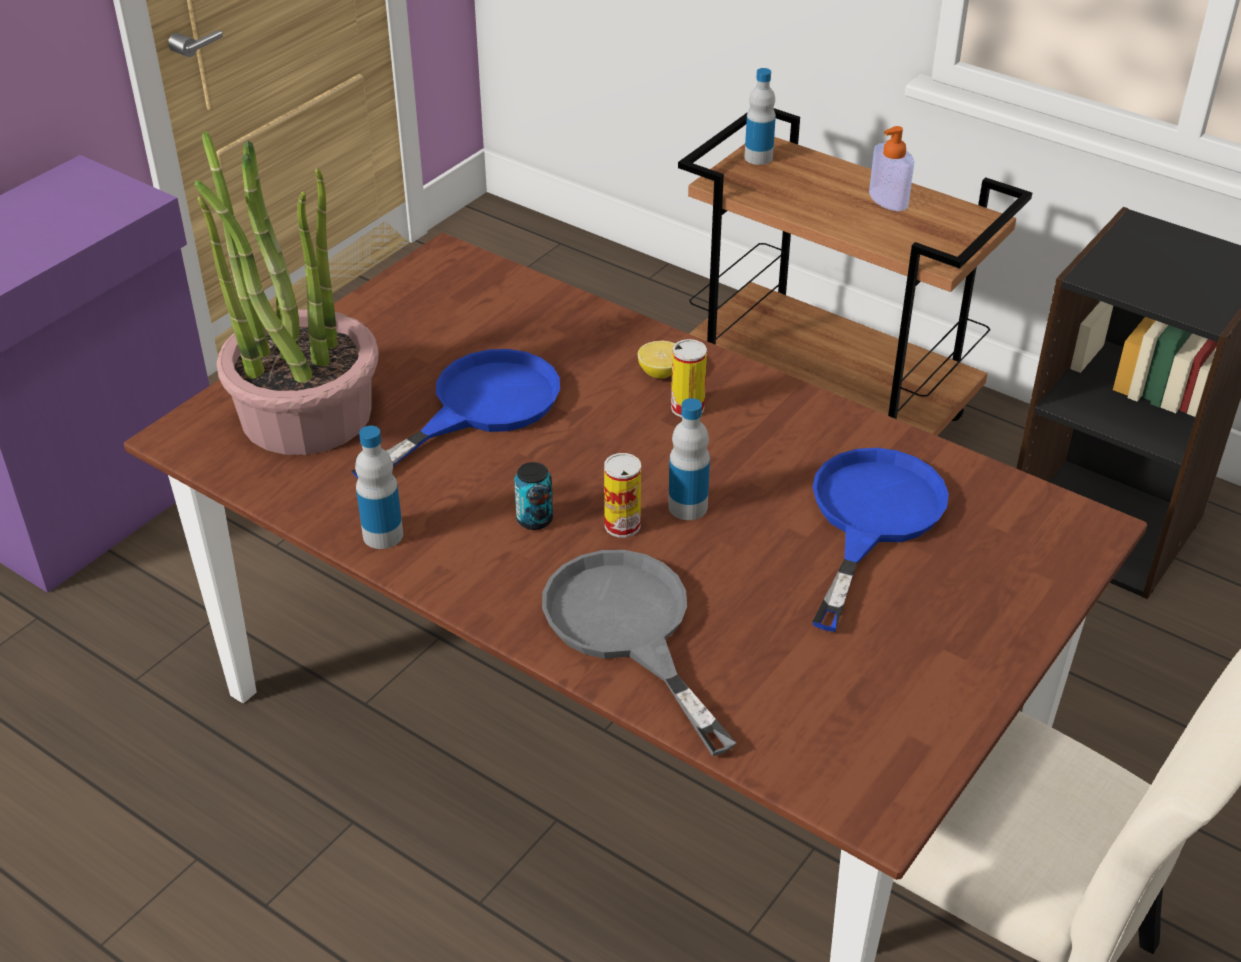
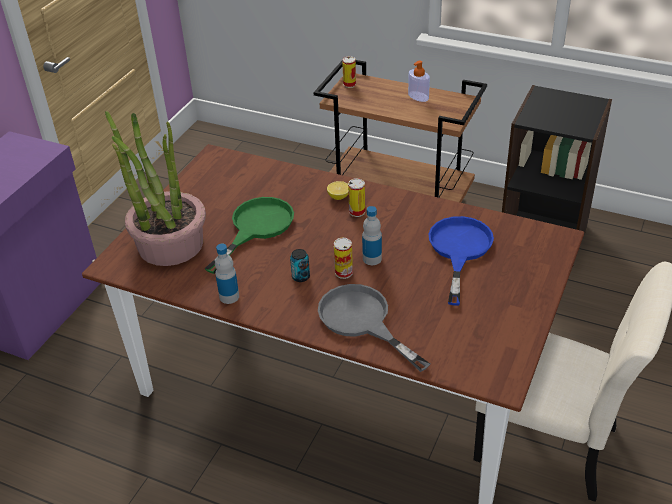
camera: 10 degrees left, 0 degrees up
blue frying pan [352,349,560,478] -> green frying pan [204,197,294,274]
bottle [745,68,776,165] -> can [342,56,356,88]

